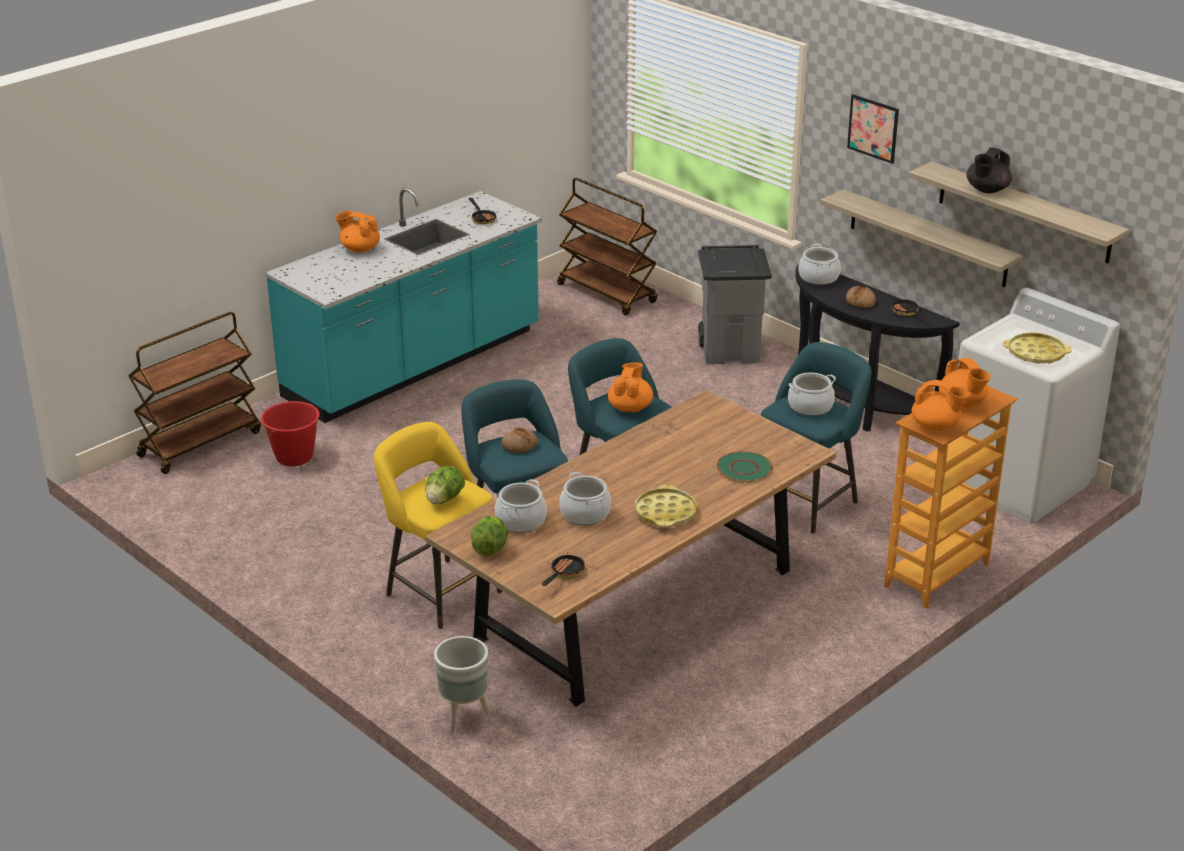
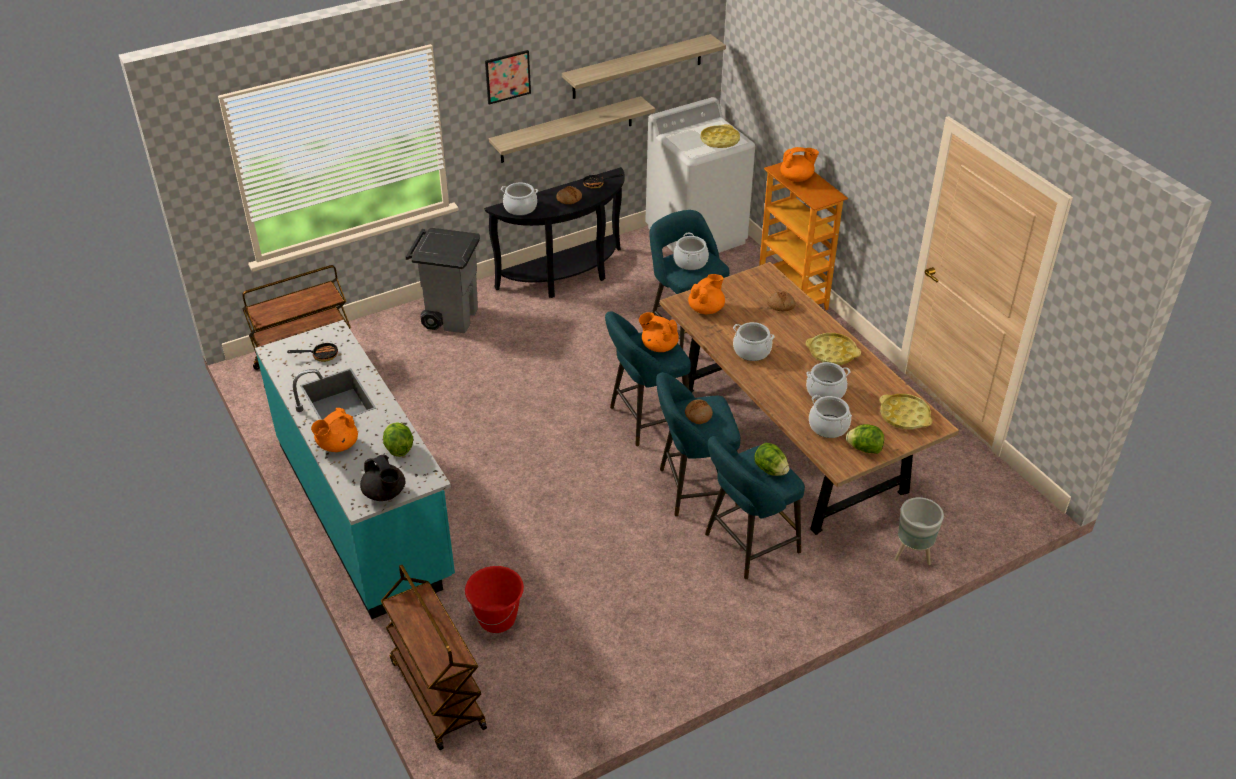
camera: 75 degrees left, 10 degrees up
yellow stool [374,422,502,629] -> turquoise stool [705,436,805,579]
frying pan [542,548,585,586] -> yellow tray [879,394,933,430]
green plate [716,451,773,483] -> bread [767,291,796,311]
orange teapot [912,380,969,431] -> orange teapot moved to [688,274,725,314]
black teapot [966,147,1012,193] -> black teapot moved to [360,455,405,501]
none -> lettuce [383,423,413,457]
none -> cooking pot [733,322,774,361]

